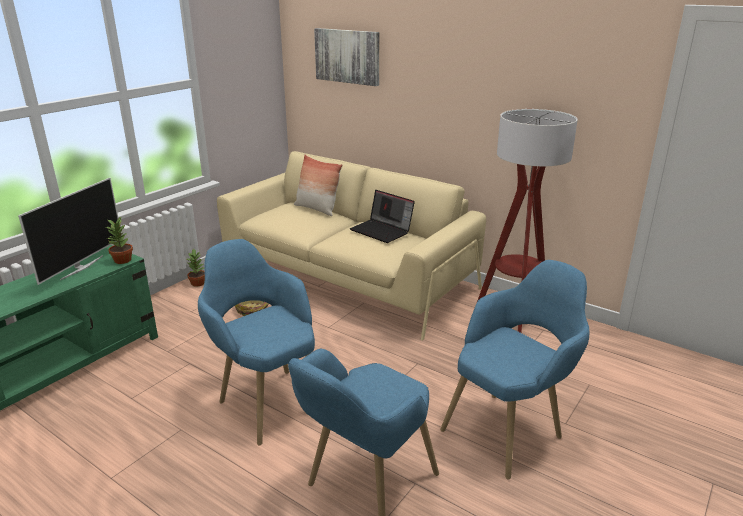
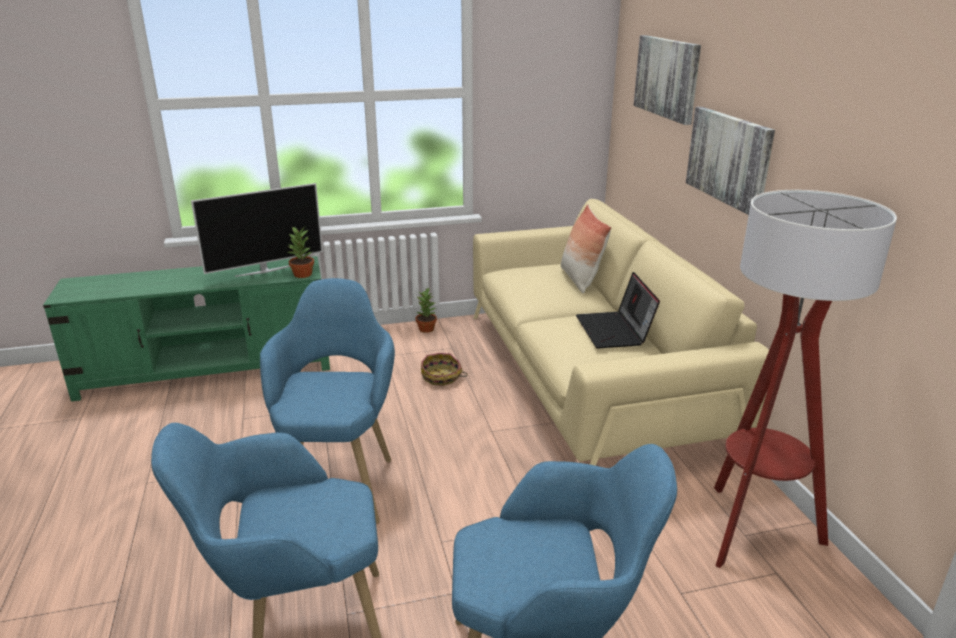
camera: 40 degrees right, 0 degrees up
none -> picture [686,107,775,215]

